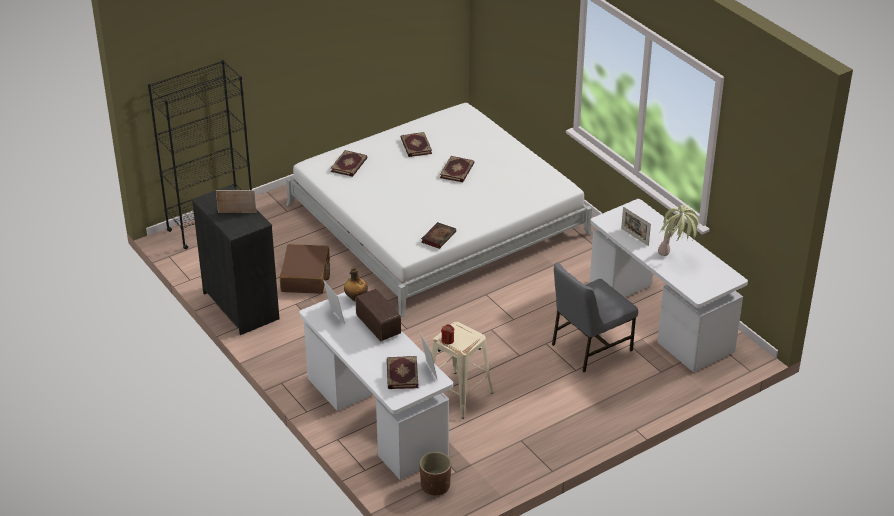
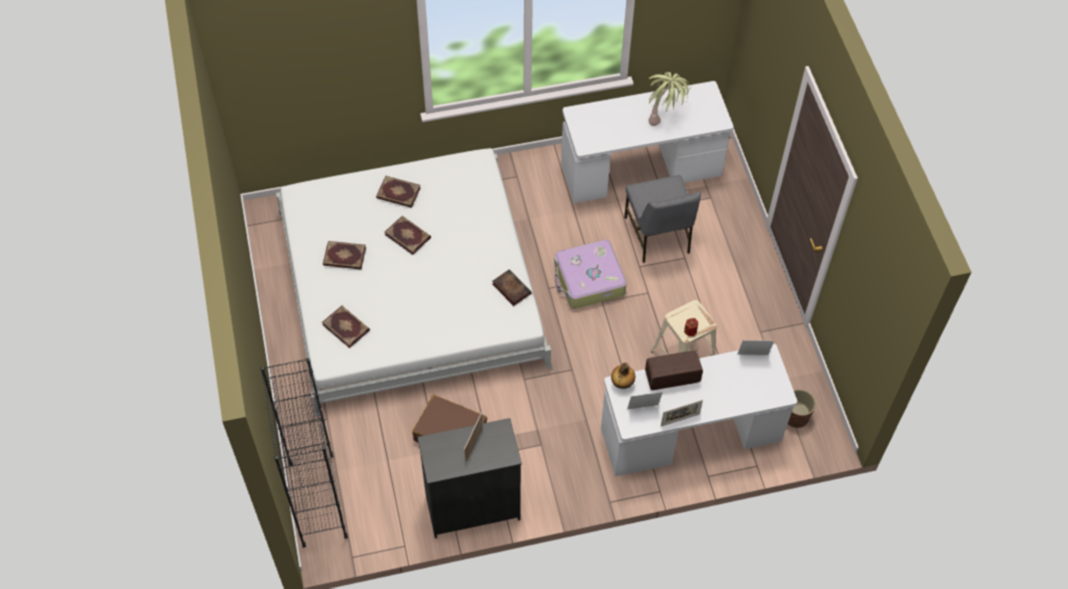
camera: 70 degrees left, 20 degrees up
book [387,356,418,389] -> book moved to [376,176,421,208]
picture frame [621,207,651,246] -> picture frame moved to [661,400,703,426]
none -> suitcase [554,239,627,309]

